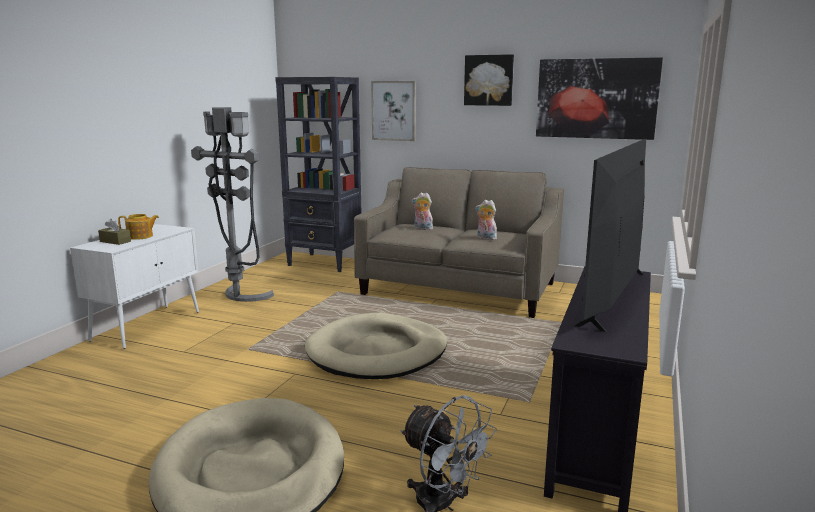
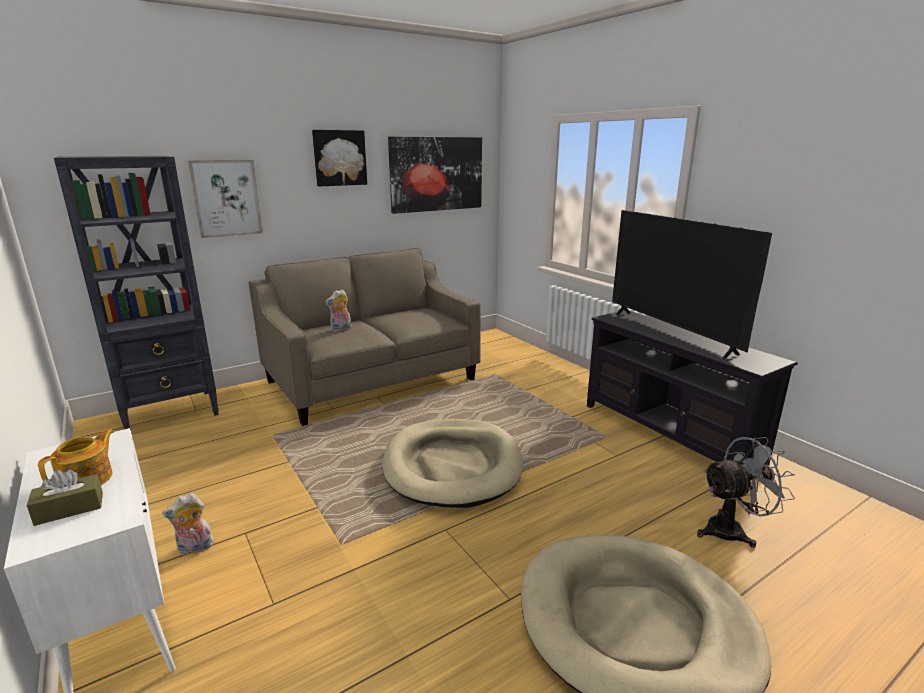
camera: 55 degrees left, 5 degrees up
grey floor lamp [191,107,274,302] -> none
plush toy [475,200,497,240] -> plush toy moved to [162,493,214,555]

